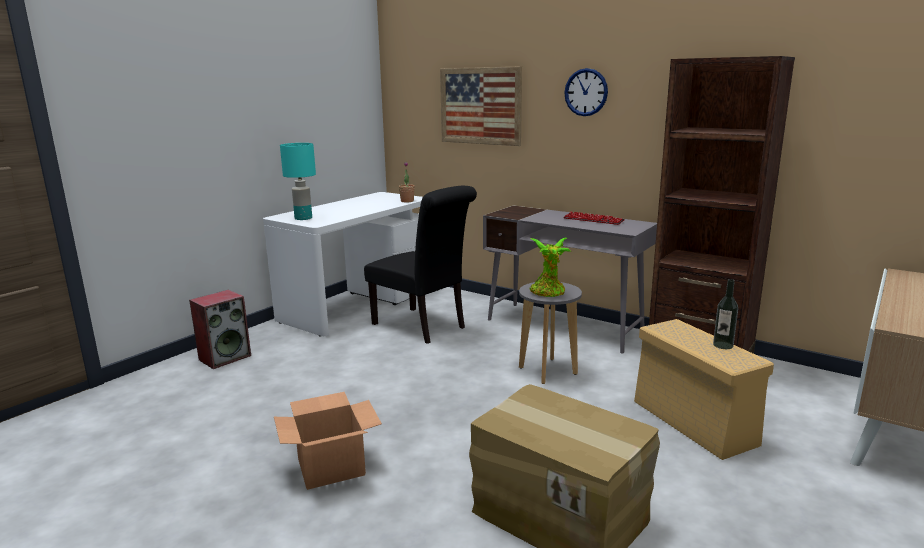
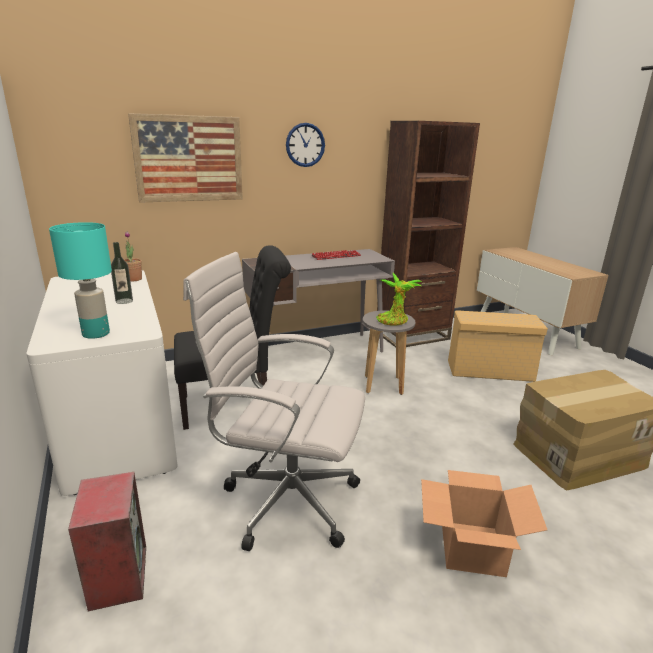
camera: 60 degrees left, 5 degrees up
bottle [713,279,738,349] -> bottle moved to [111,242,133,304]
none -> white office chair [183,252,365,551]

